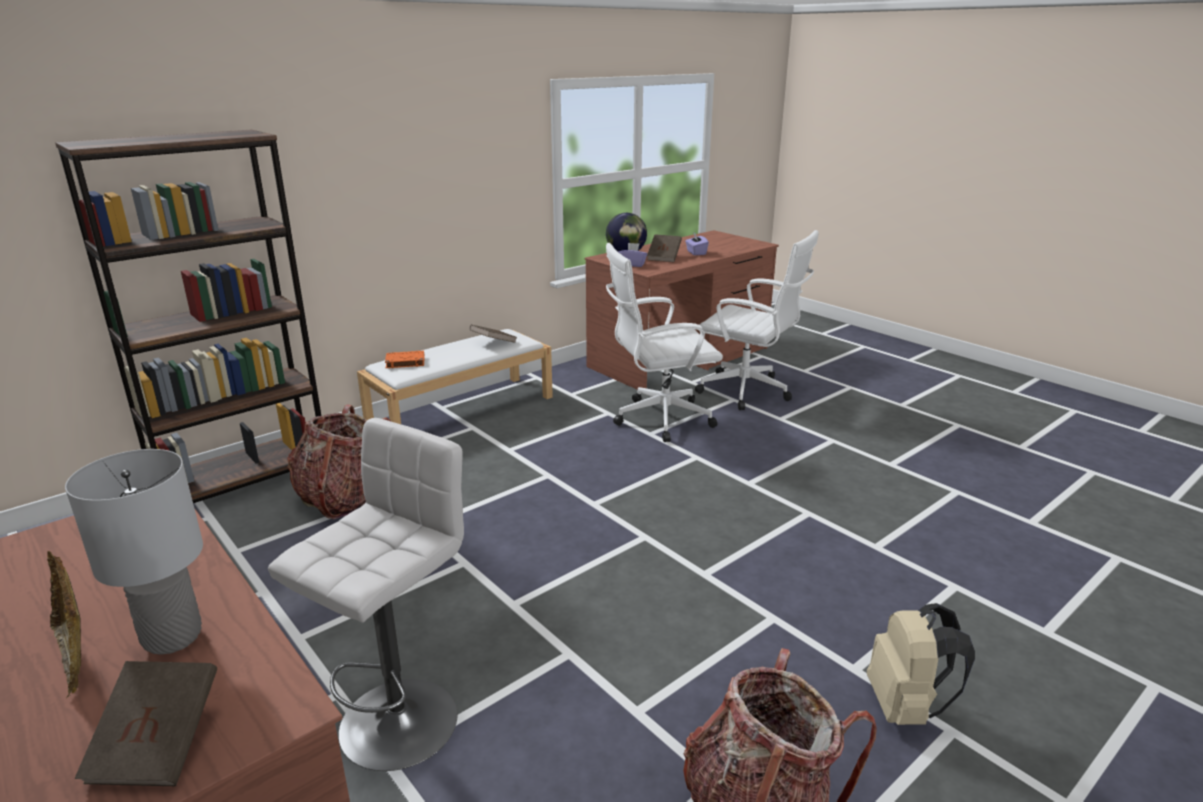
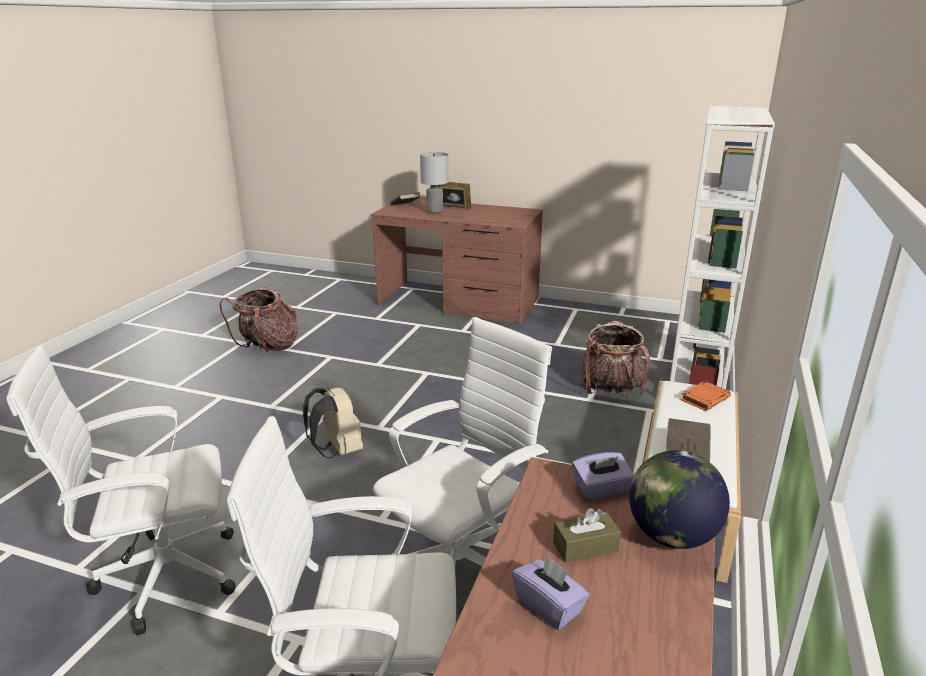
camera: 150 degrees right, 0 degrees up
brown bookcase [55,130,321,503] -> white bookcase [670,106,775,389]
white stool [268,418,464,771] -> none
brown book [647,234,682,262] -> brown tissue box [553,508,621,563]
beige backpack [867,603,975,725] -> beige backpack moved to [302,387,363,459]
none -> white office chair [6,346,236,635]

